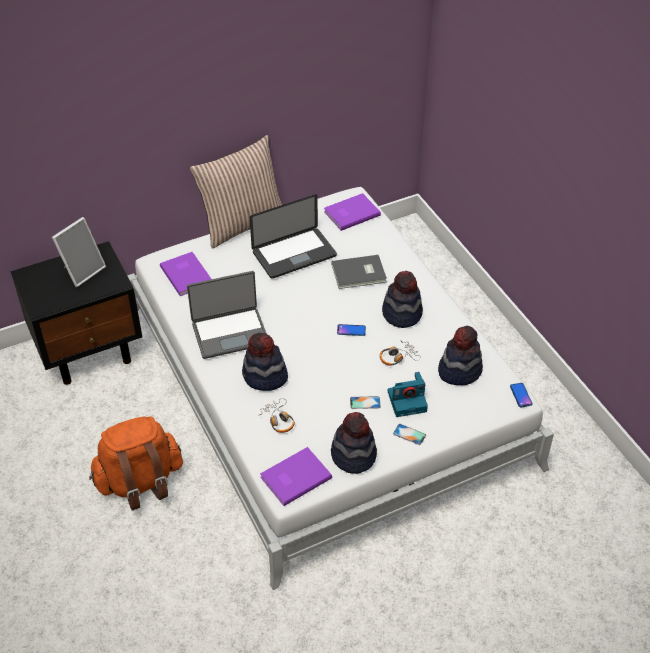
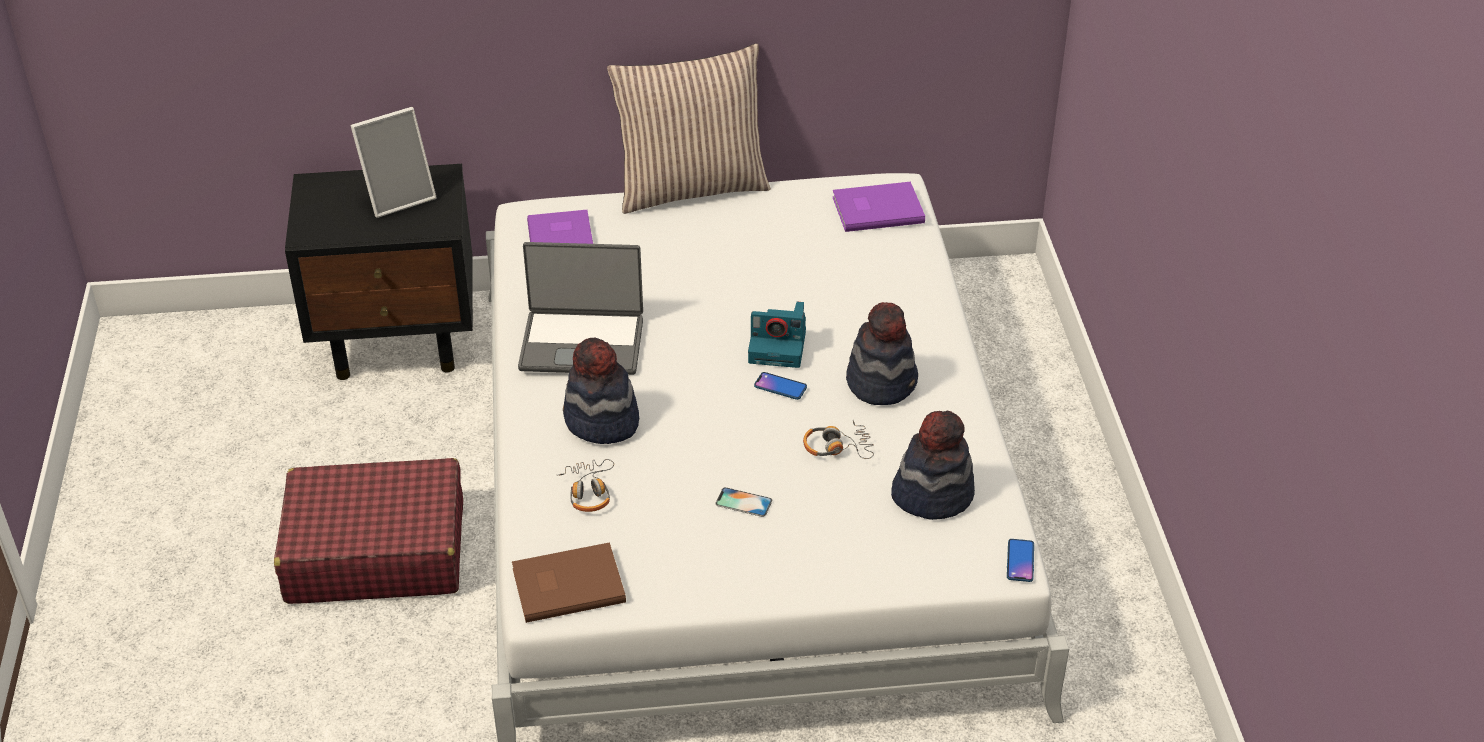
camera: 20 degrees right, 5 degrees down
orange backpack [89,416,183,511] -> red suitcase [274,458,463,604]
laptop [250,194,337,279] -> none
purple book [260,447,332,506] -> brown book [512,542,626,623]
grey book [331,255,387,289] -> none
hat [331,412,377,474] -> none
camera [388,372,428,417] -> camera moved to [748,302,806,368]
phone [393,424,426,445] -> none

